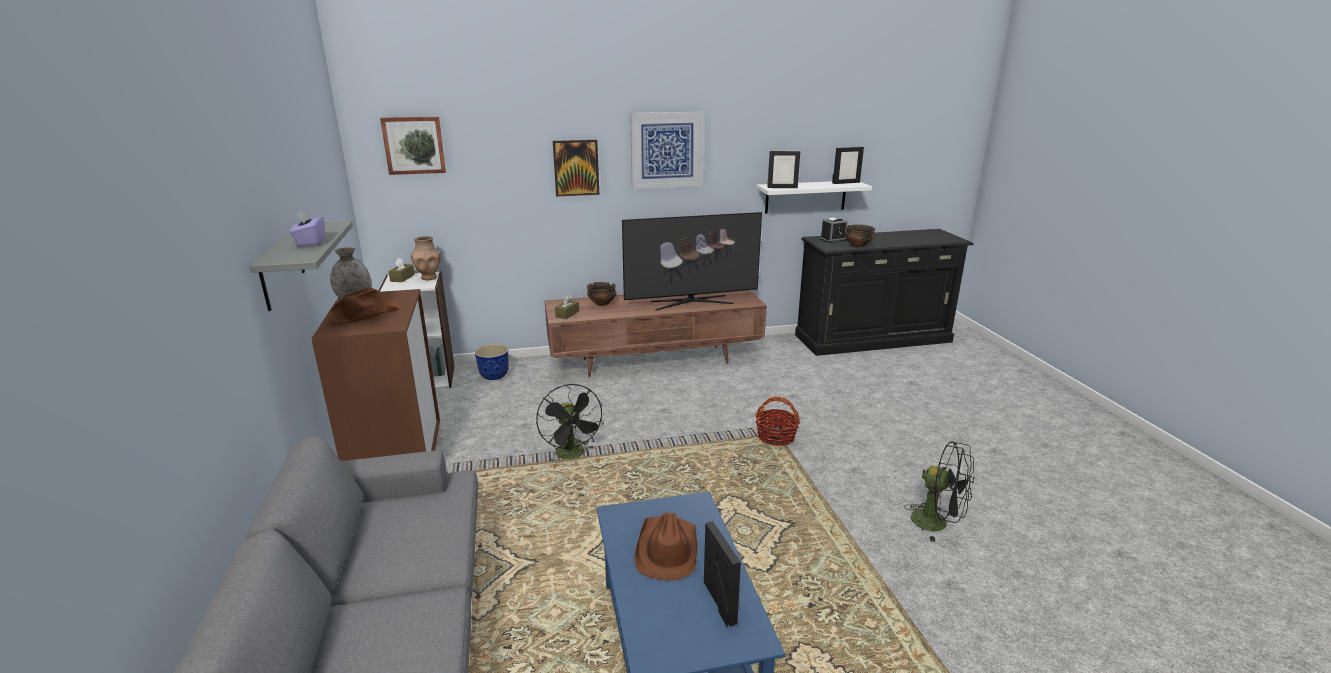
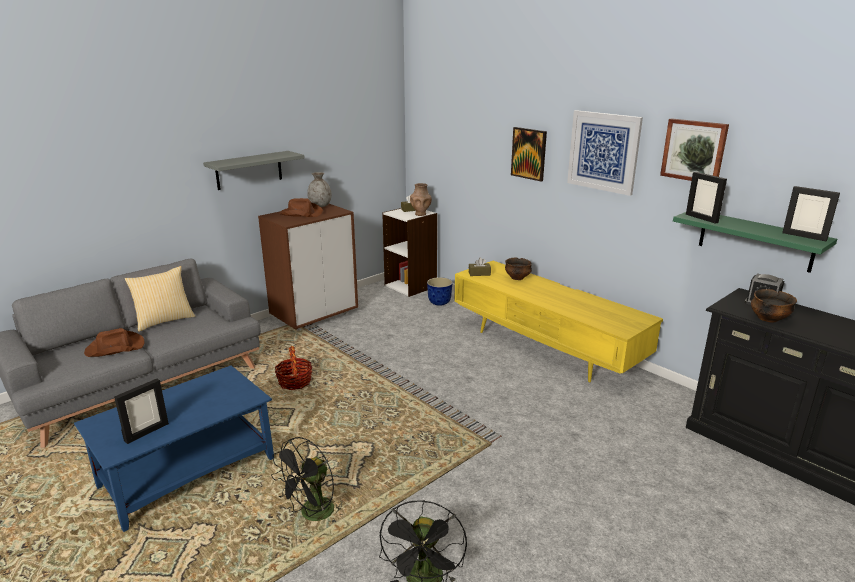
camera: 60 degrees right, 0 degrees up
purple tissue box [290,210,325,247] -> none
picture [380,117,446,175] -> picture moved to [660,118,729,181]
black fan [536,384,604,461] -> black fan moved to [271,437,343,524]
brown tv stand [545,290,767,377] -> yellow tv stand [454,261,663,383]
television [622,212,762,311] -> none
brown hat [634,512,697,581] -> brown hat moved to [84,328,145,357]
basket [755,397,800,446] -> basket moved to [275,346,312,390]
white shelf [756,181,872,214] -> green shelf [673,212,837,273]
none -> pillow [125,266,195,332]

